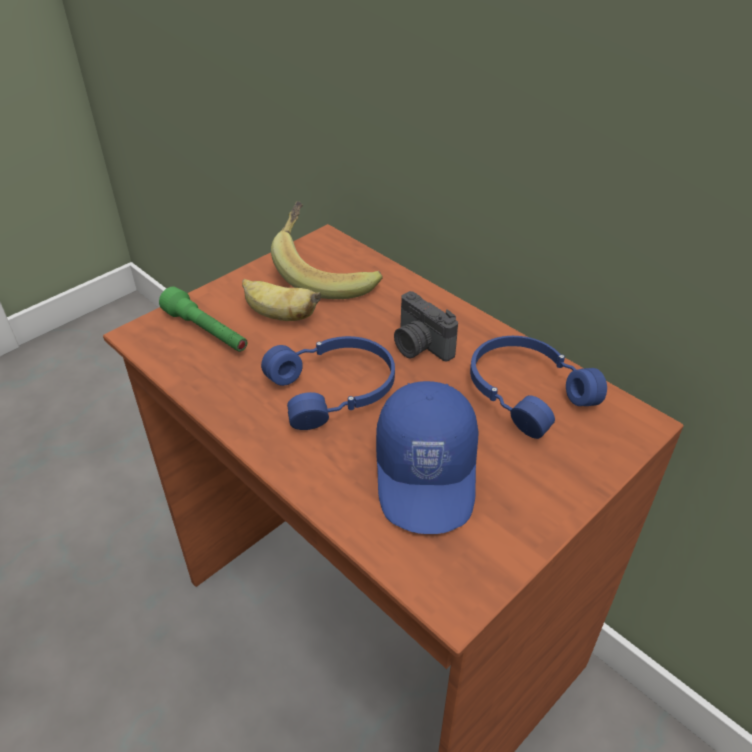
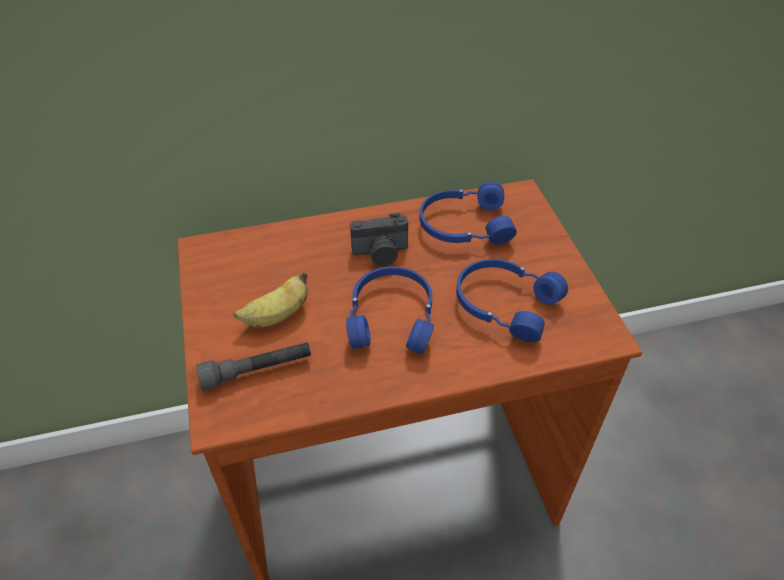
camera: 60 degrees left, 5 degrees up
green flashlight [159,287,247,352] -> grey flashlight [196,343,311,390]
banana [271,201,383,299] -> none
blue cap [376,381,478,534] -> blue headphones [456,259,568,342]

